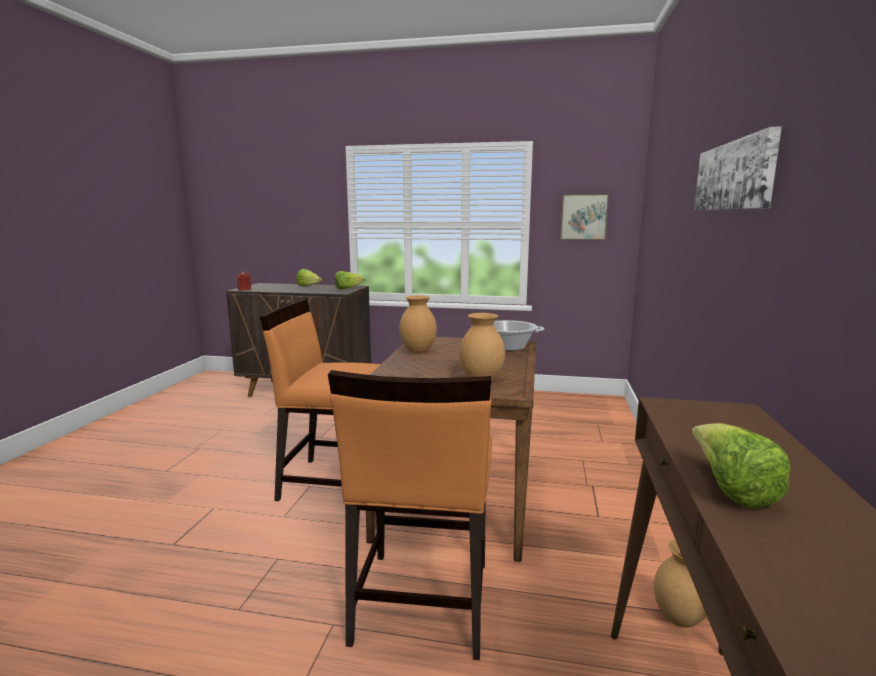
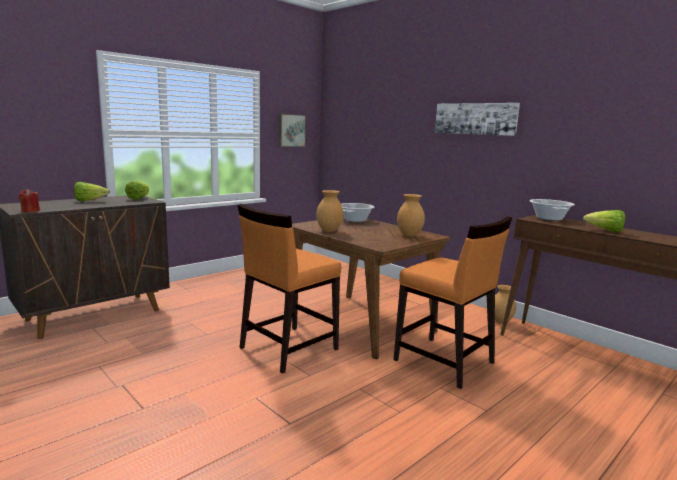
camera: 55 degrees left, 0 degrees up
none -> cooking pot [529,199,575,221]

